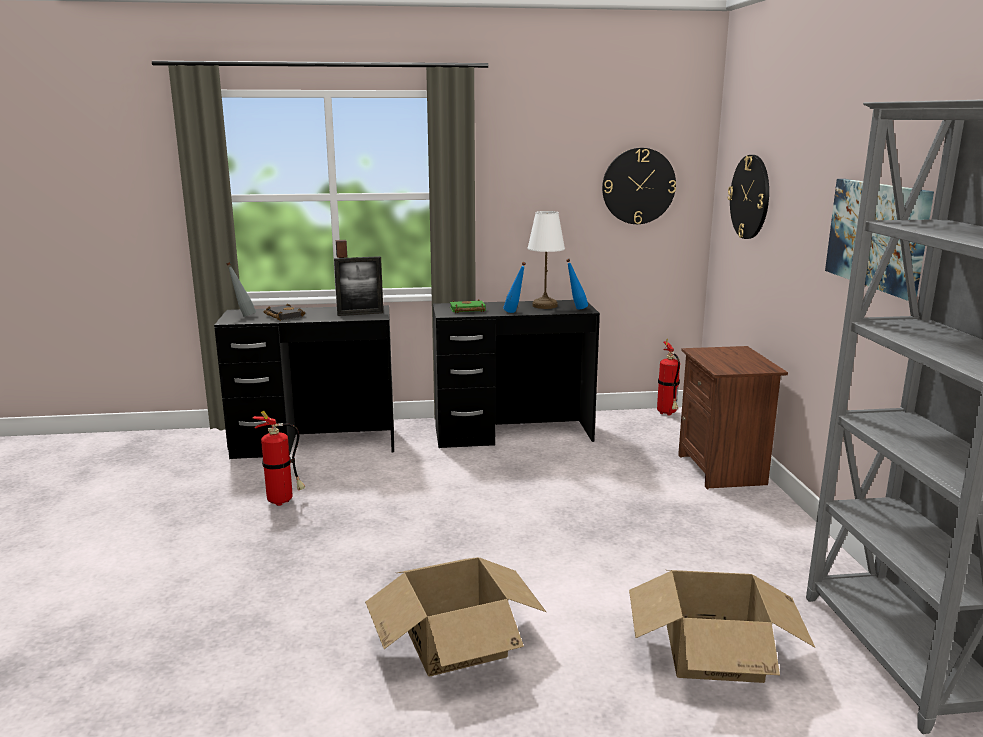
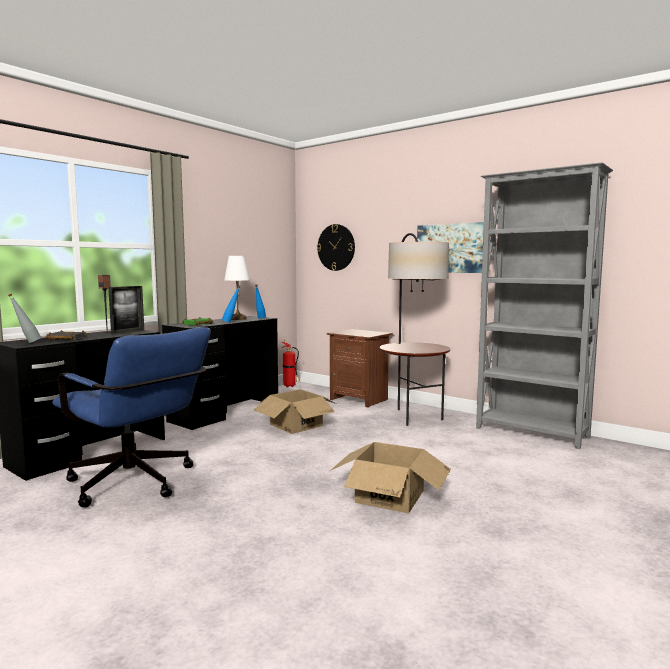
camera: 45 degrees left, 10 degrees down
fire extinguisher [253,411,305,506] -> blue office chair [52,327,211,507]
wall clock [602,148,676,224] -> none
cardboard box [629,570,815,683] -> cardboard box moved to [254,389,336,434]
none -> floor lamp [380,233,450,426]

